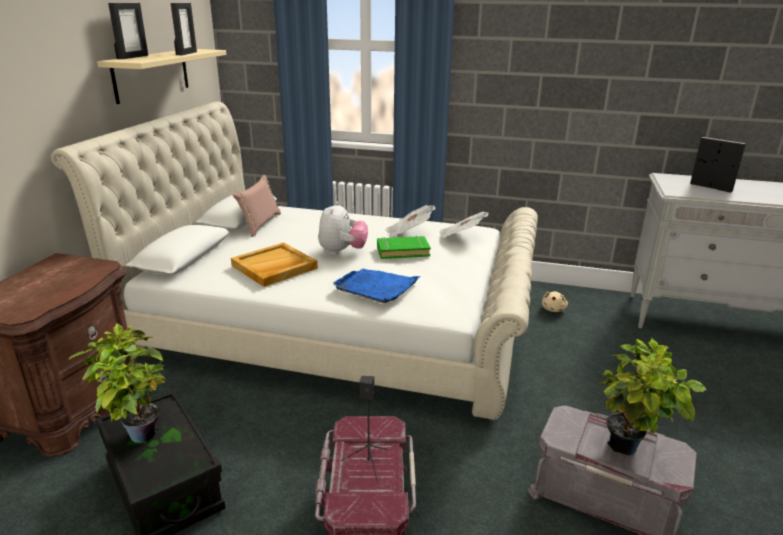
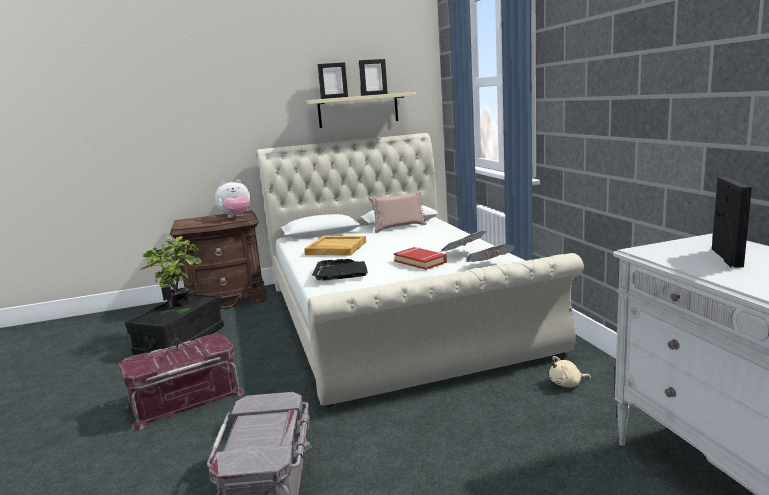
camera: 60 degrees right, 10 degrees down
plush toy [318,201,368,255] -> plush toy moved to [215,180,250,218]
blue tray [333,269,421,303] -> black tray [312,259,368,280]
green book [377,236,431,259] -> red book [394,247,447,270]
potted plant [601,338,707,456] -> none

